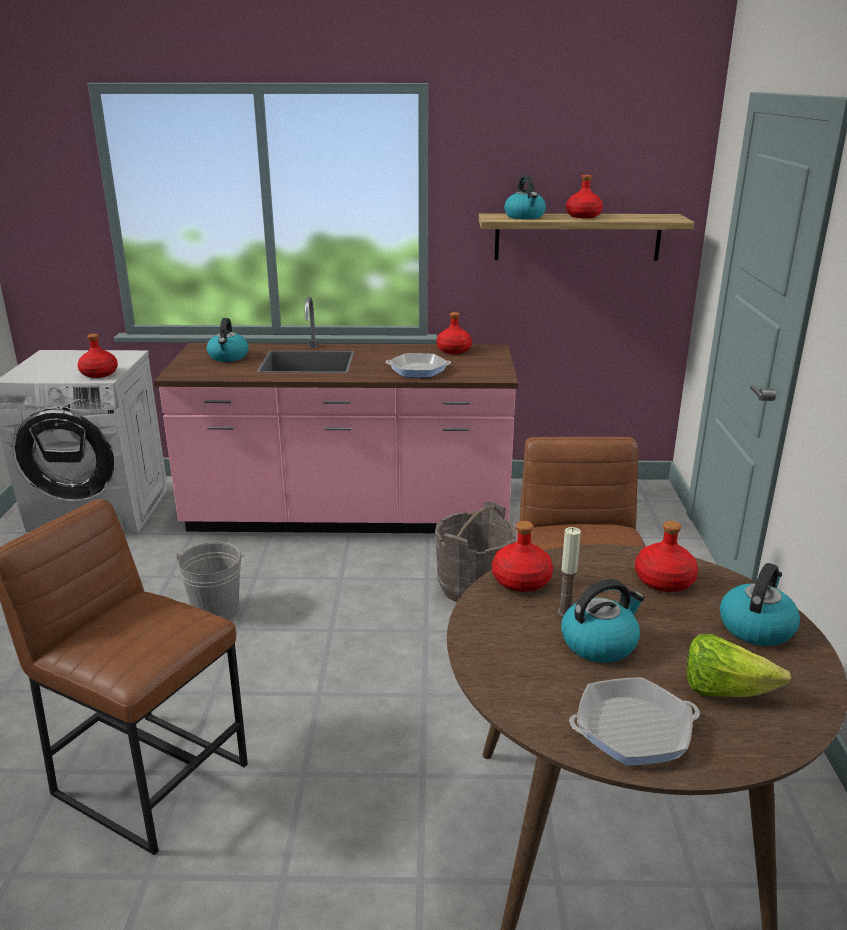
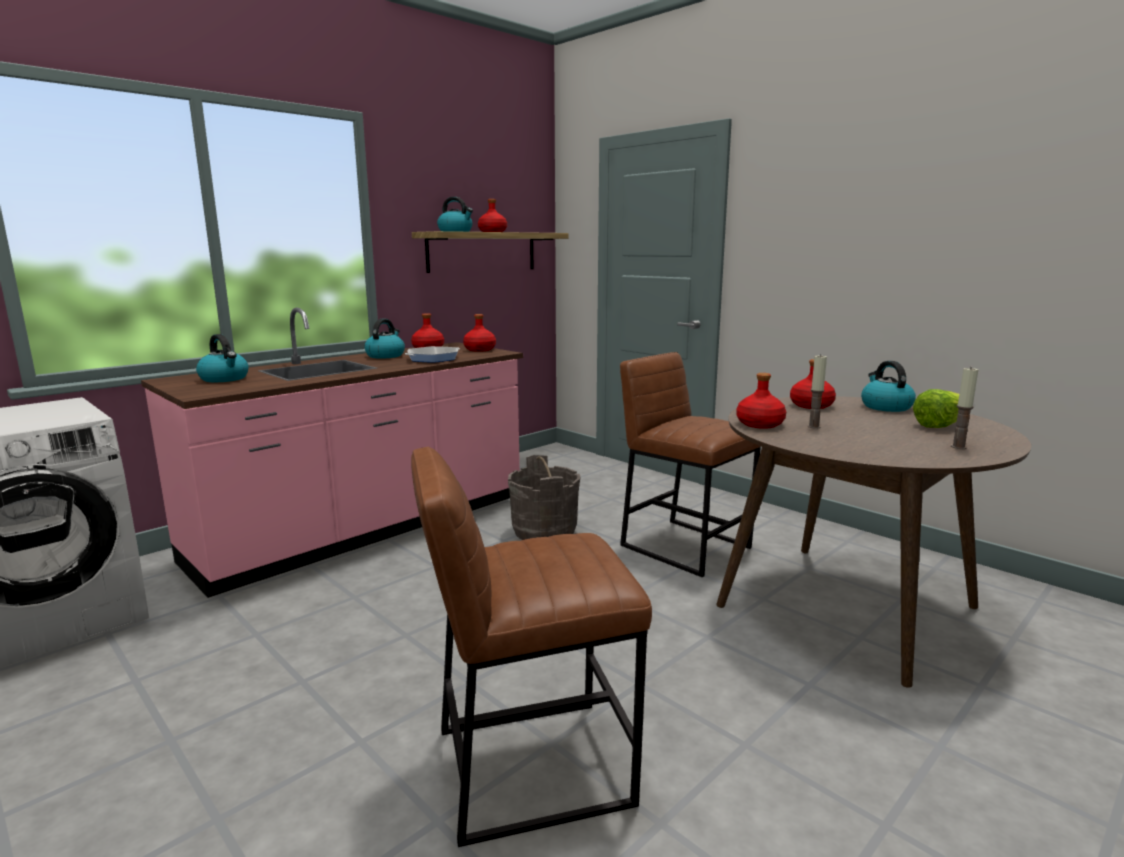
camera: 45 degrees left, 10 degrees down
red bottle [78,334,118,378] -> red bottle moved to [463,314,496,352]
grey bucket [175,542,245,620] -> none
kettle [561,579,645,663] -> kettle moved to [364,319,405,359]
frying pan [569,677,700,766] -> candle [951,368,978,449]

